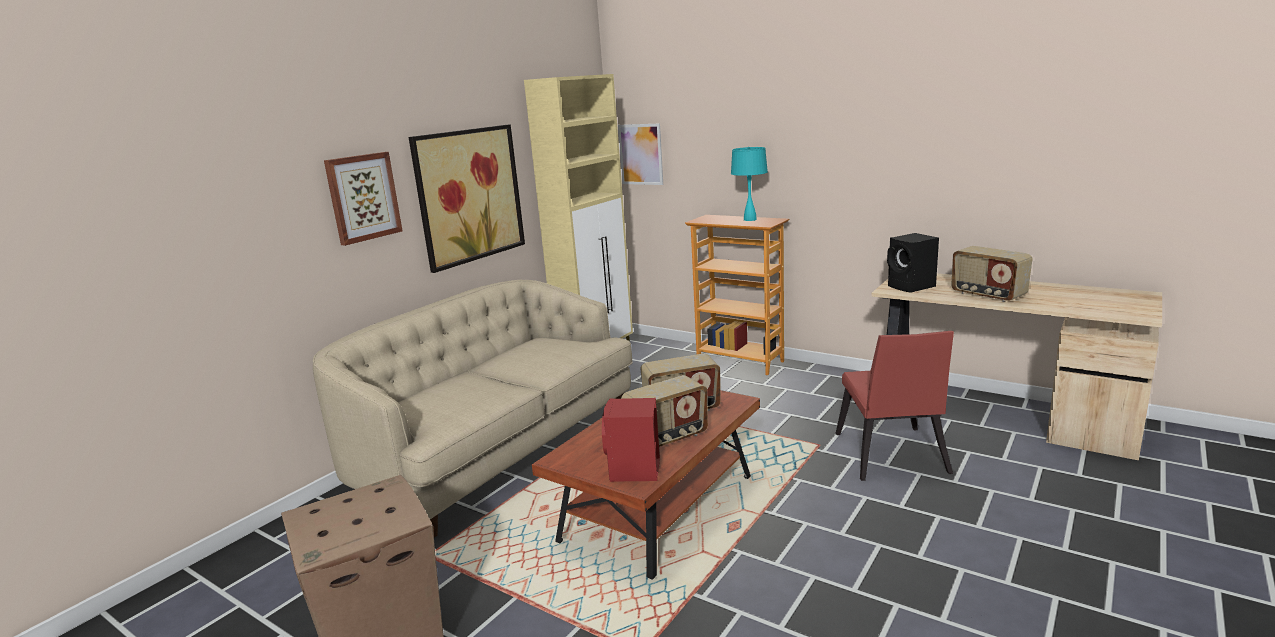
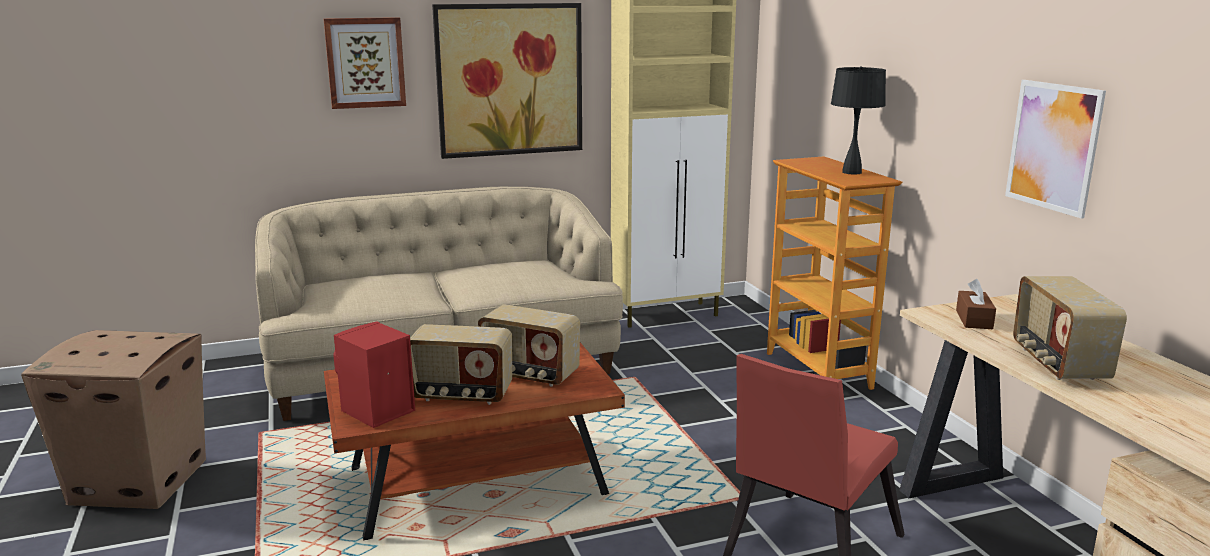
camera: 35 degrees right, 0 degrees up
picture [618,123,663,185] -> picture moved to [1005,80,1106,219]
turquoise table lamp [731,147,768,221] -> black table lamp [831,66,886,174]
black speaker [887,233,939,293] -> brown tissue box [956,279,996,329]

